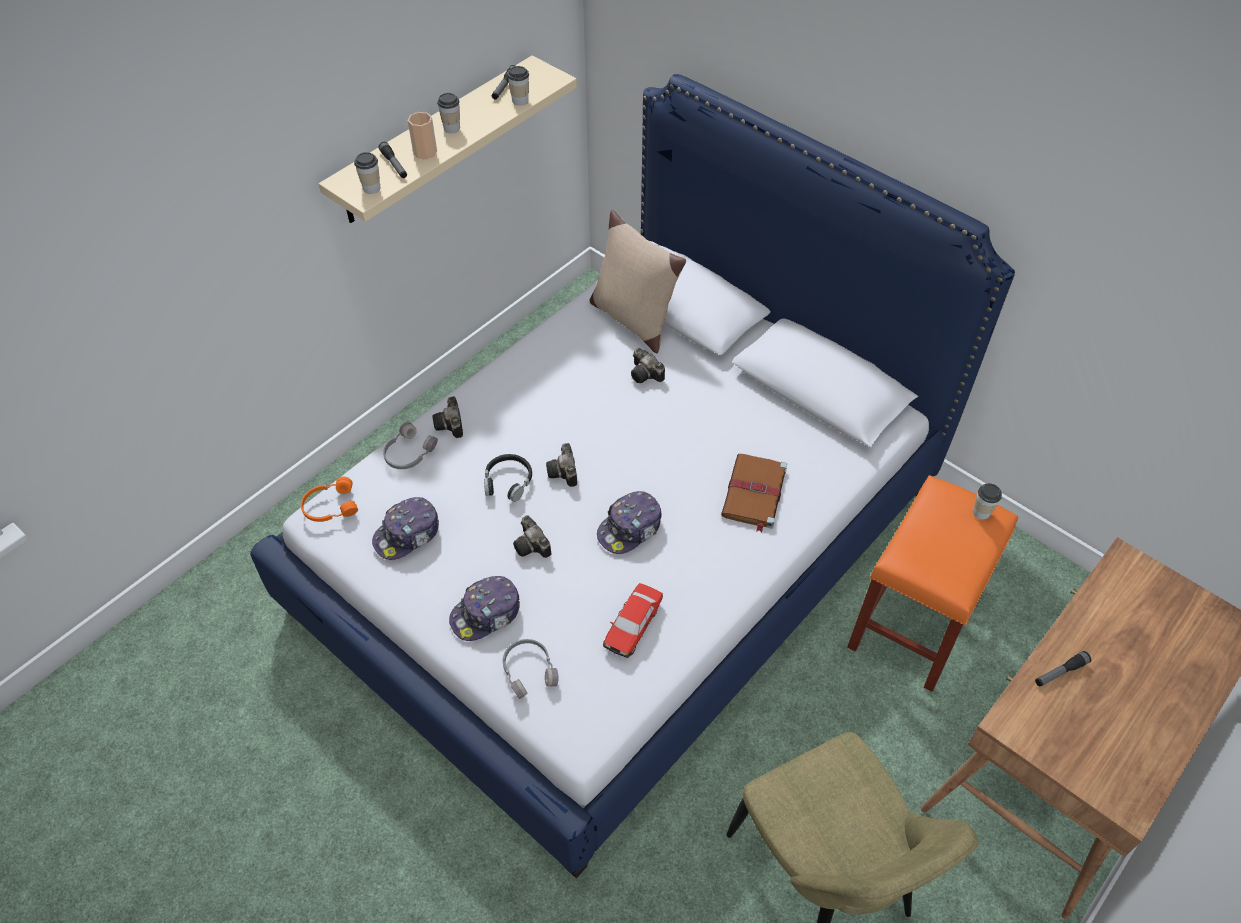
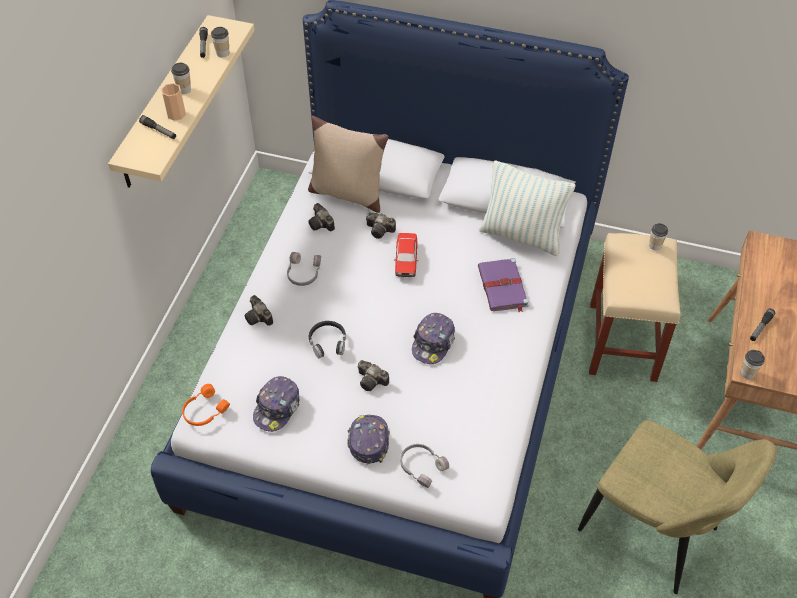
camera: 25 degrees left, 0 degrees up
cup [354,152,380,194] -> cup moved to [741,350,765,379]
grey headphones [383,422,438,469] -> grey headphones moved to [287,252,321,286]
cap [449,576,520,641] -> cap turned 150 degrees clockwise [347,415,390,465]
camera [546,443,577,487] -> camera moved to [308,203,335,231]
toy car [603,583,663,658] -> toy car moved to [394,233,418,277]
brown book [721,454,787,533] -> purple book [478,258,529,312]
orange stool [847,475,1018,692] -> beige stool [589,233,680,382]
none -> pillow [479,160,576,256]

